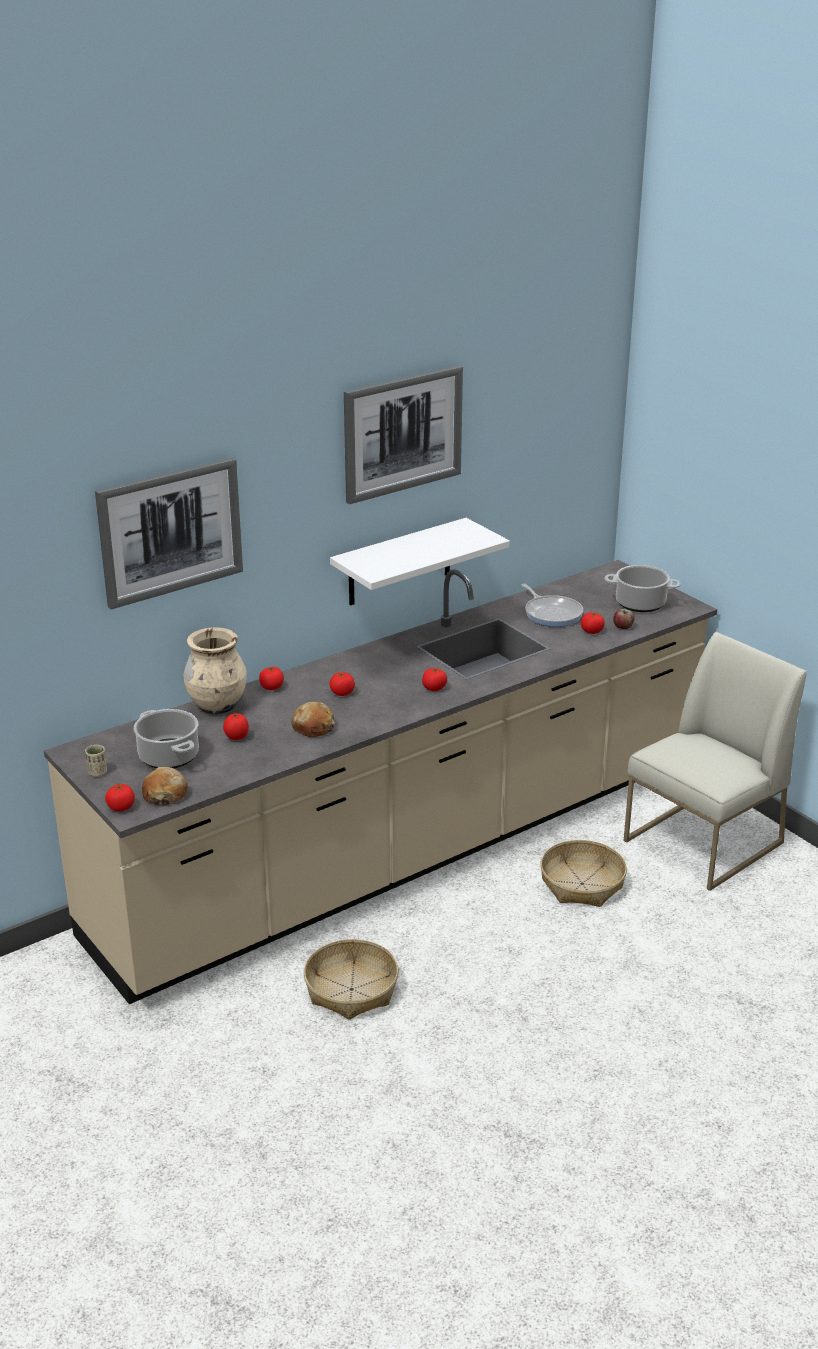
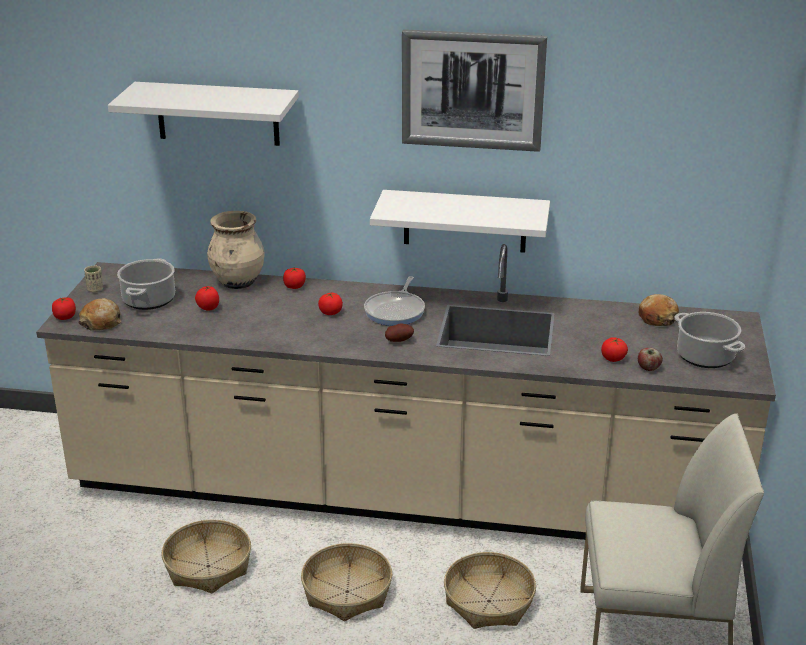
camera: 45 degrees right, 0 degrees up
picture [95,458,243,609] -> white shelf [108,82,299,146]
bread [291,702,335,737] -> bread moved to [639,294,679,326]
tomato [422,668,447,691] -> potato [385,323,414,342]
frying pan [522,584,583,627] -> frying pan moved to [364,276,425,326]
none -> basket [301,543,392,621]

